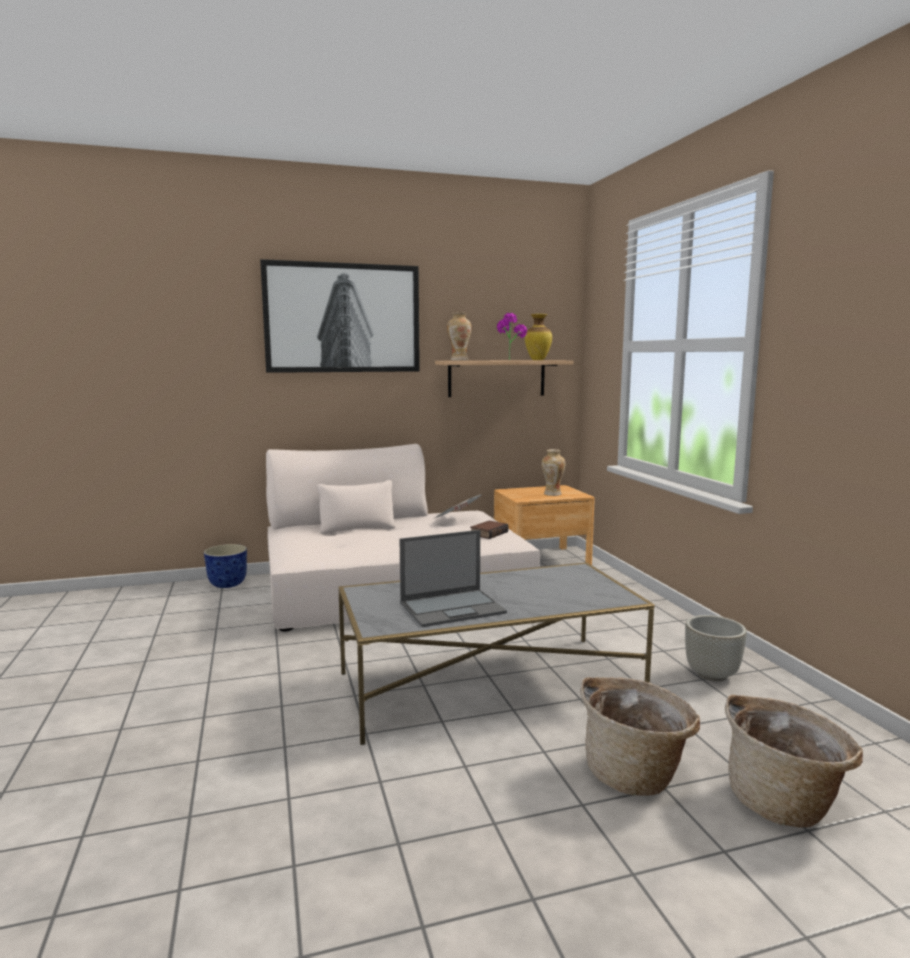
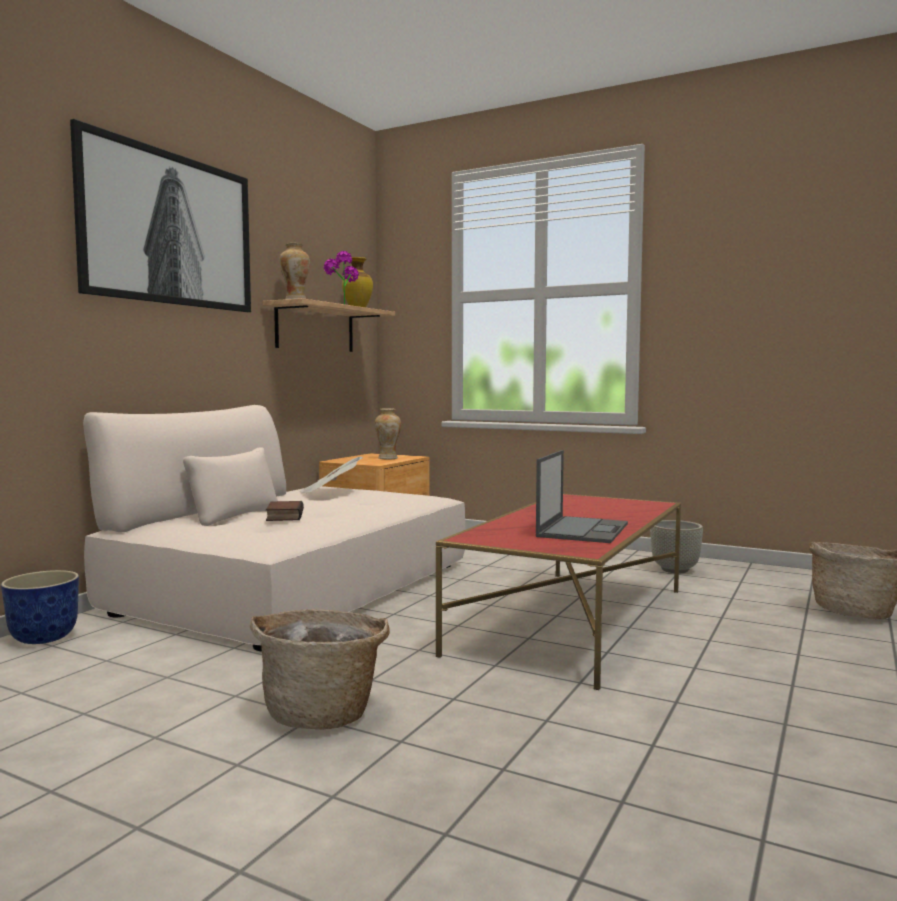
camera: 45 degrees left, 5 degrees down
grey coffee table [338,562,655,745] -> red coffee table [436,494,681,690]
book [470,521,509,539] -> book moved to [266,501,304,521]
basket [580,677,700,796] -> basket moved to [250,609,390,730]

